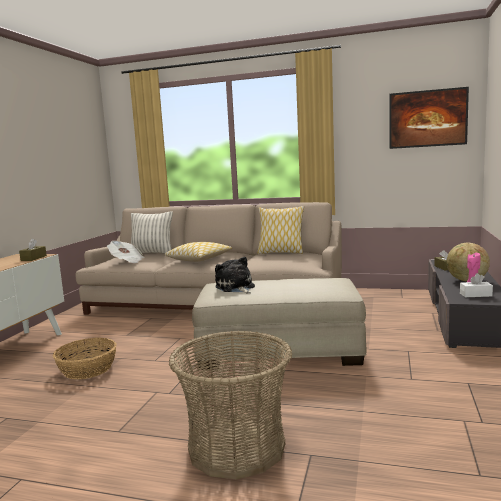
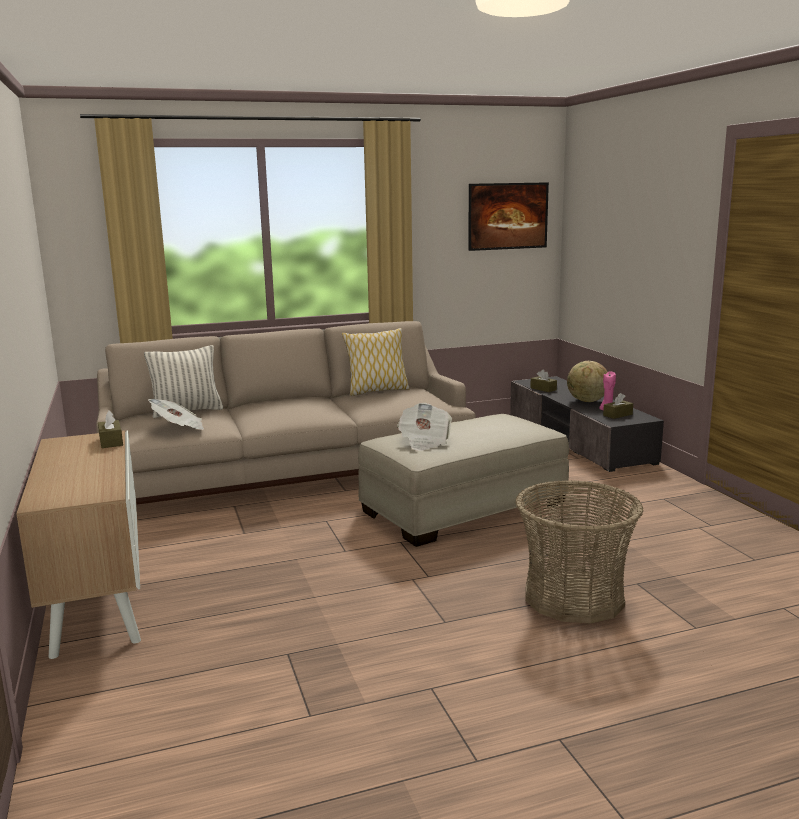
camera: 35 degrees left, 5 degrees up
basket [53,338,117,379] -> none
pillow [165,242,232,262] -> none
plush toy [215,257,255,293] -> newspaper [397,403,452,451]
white tissue box [460,273,493,297] -> brown tissue box [603,393,633,419]

